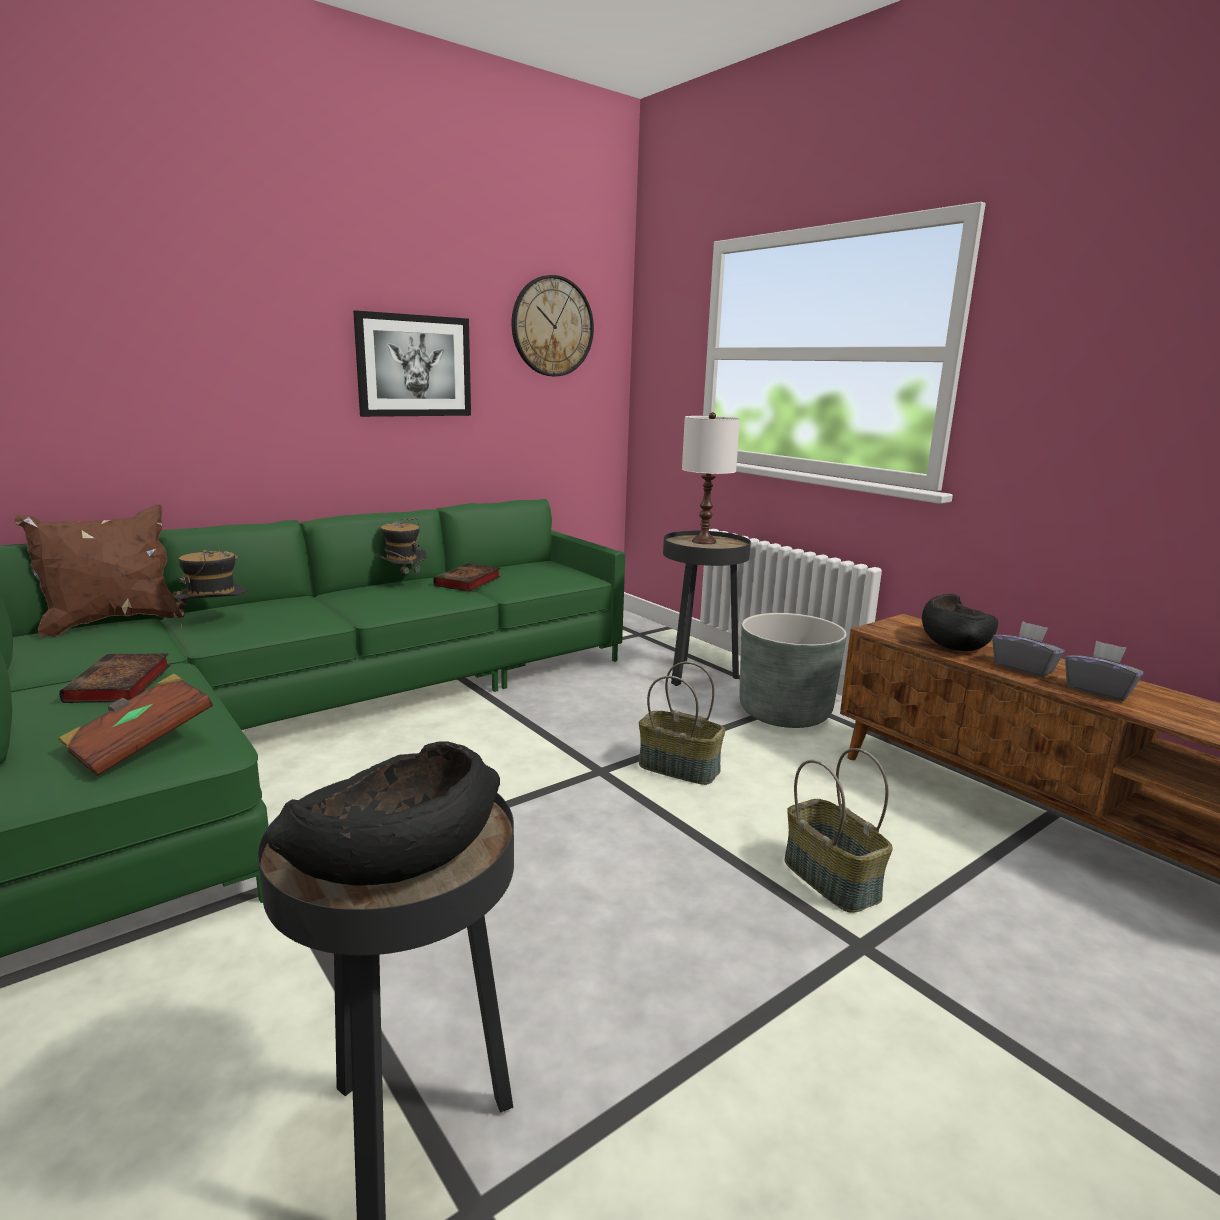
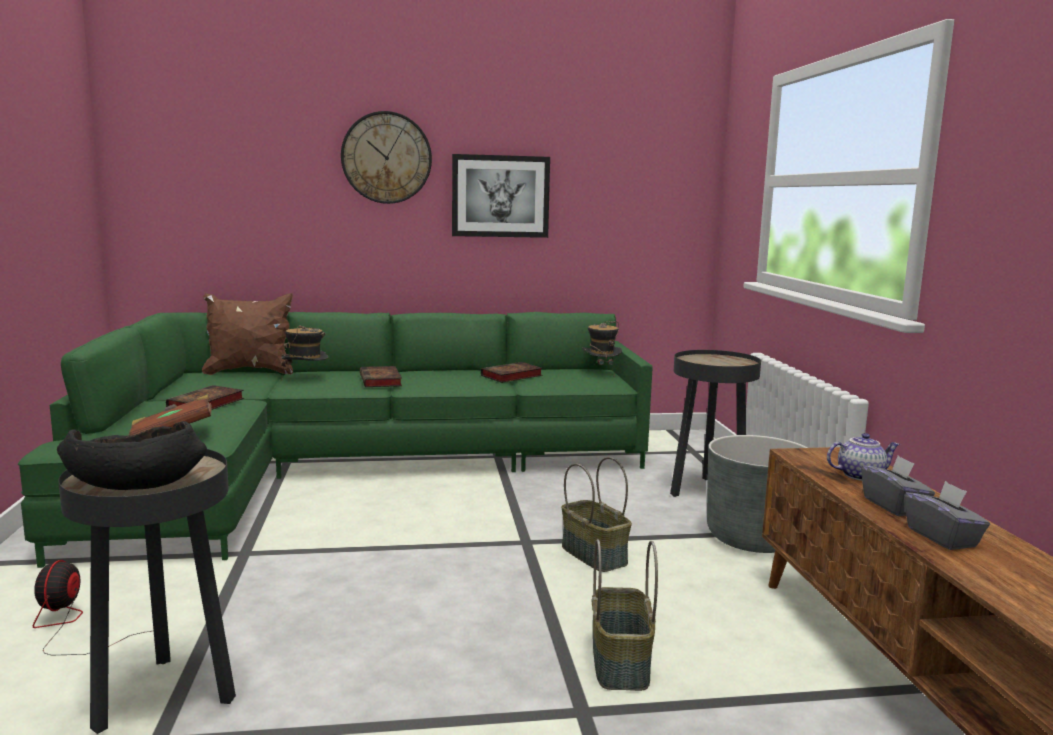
camera: 30 degrees right, 5 degrees down
hat [376,518,427,587] -> hat moved to [582,321,622,375]
wall clock [512,275,594,376] -> wall clock moved to [341,111,432,204]
white table lamp [682,412,740,544] -> none
black bowl [922,594,998,651] -> teapot [827,433,900,481]
none -> fan [33,560,151,655]
none -> book [360,366,402,387]

